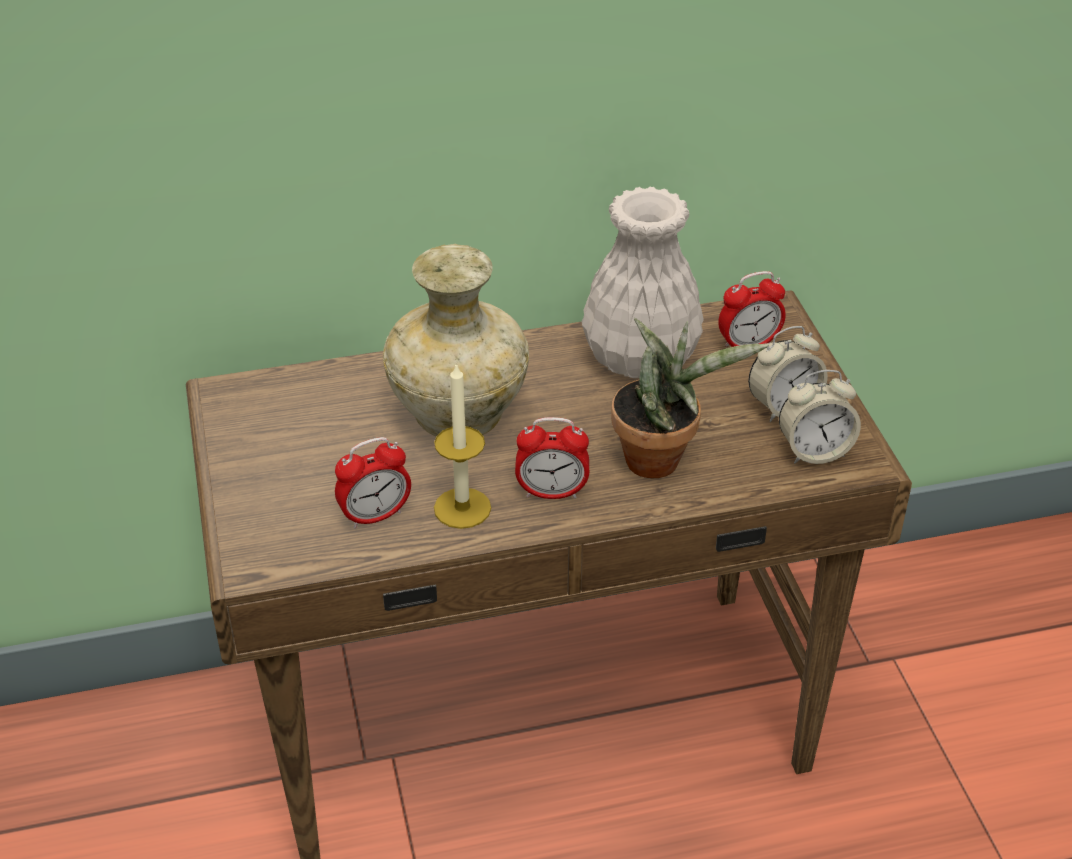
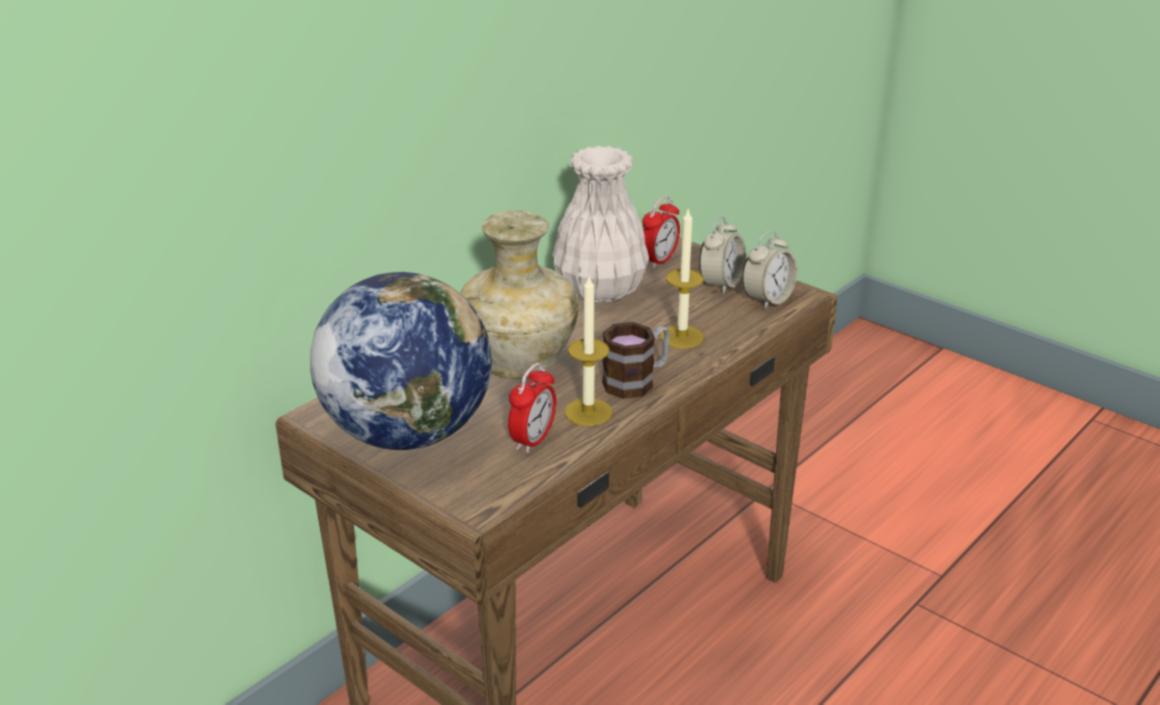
camera: 35 degrees left, 10 degrees down
alarm clock [515,417,589,499] -> mug [602,322,670,399]
potted plant [611,318,769,478] -> candle [660,210,704,349]
none -> globe [310,272,492,450]

